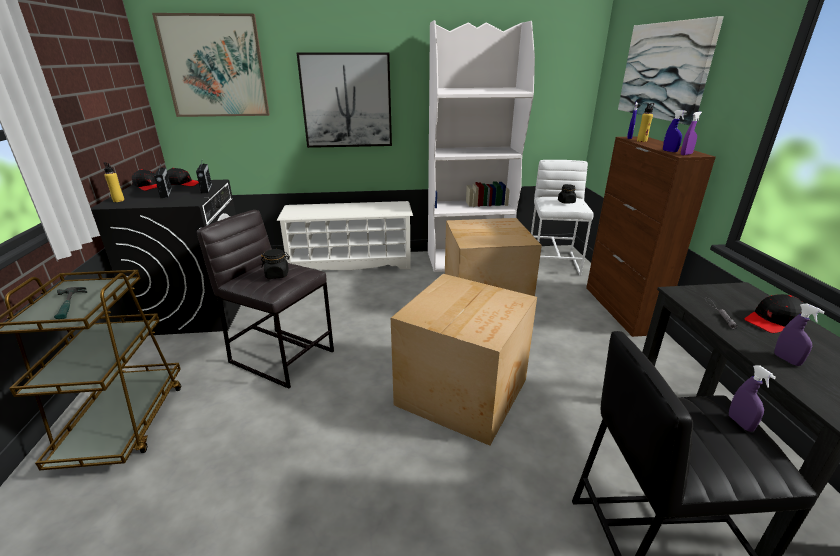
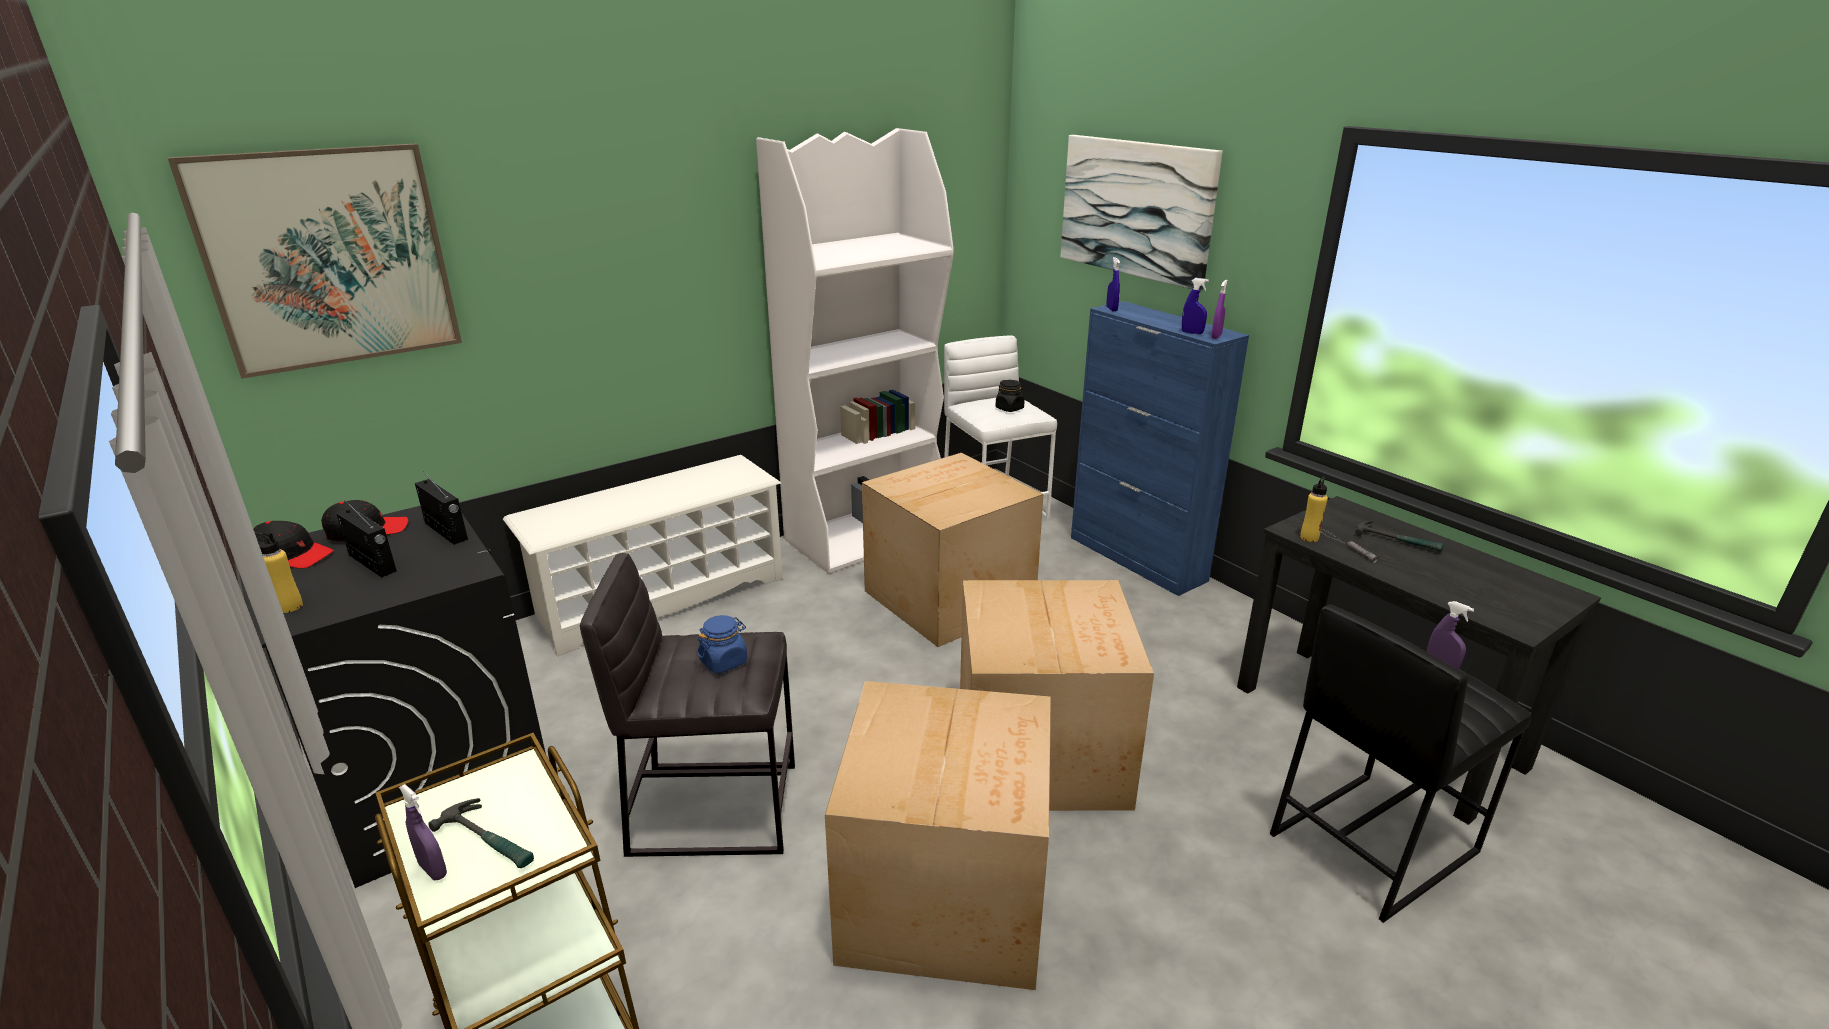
camera: 30 degrees left, 0 degrees up
black jar [261,249,290,279] -> blue jar [697,615,748,673]
picture [296,52,392,148] -> none
brown cabinet [586,136,716,337] -> blue cabinet [1071,301,1249,596]
yellow bottle [637,103,654,142] -> yellow bottle moved to [1300,476,1328,542]
black cap [745,294,804,333] -> hammer [1355,521,1444,552]
purple spray bottle [774,304,825,366] -> purple spray bottle moved to [399,784,447,880]
none -> cardboard box [825,681,1051,990]

